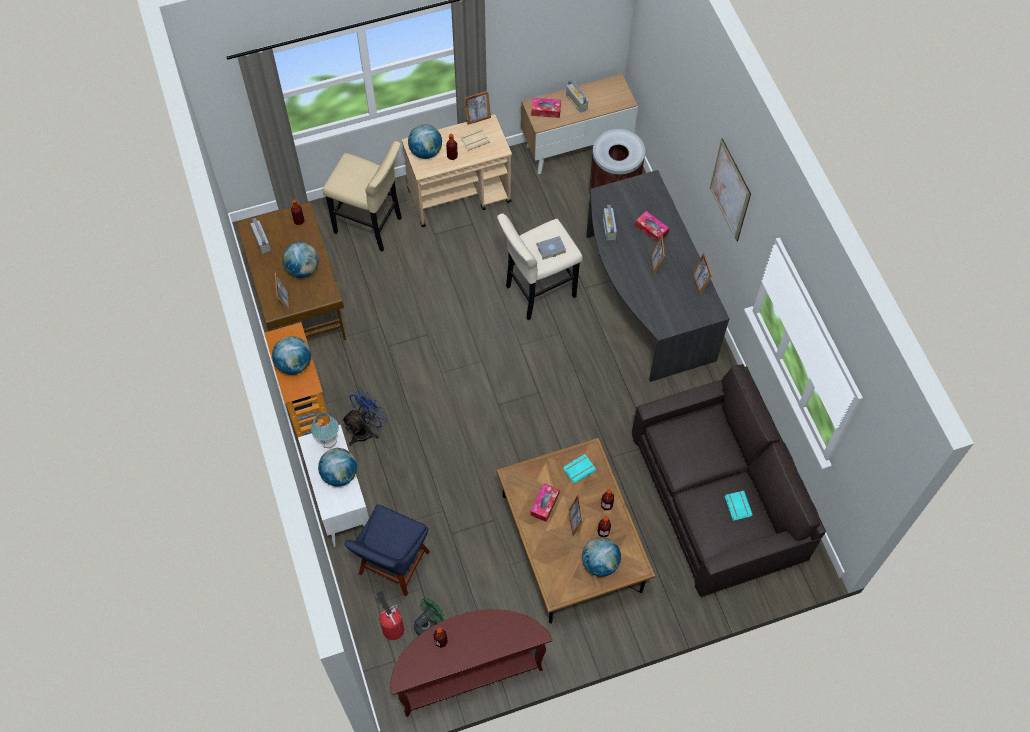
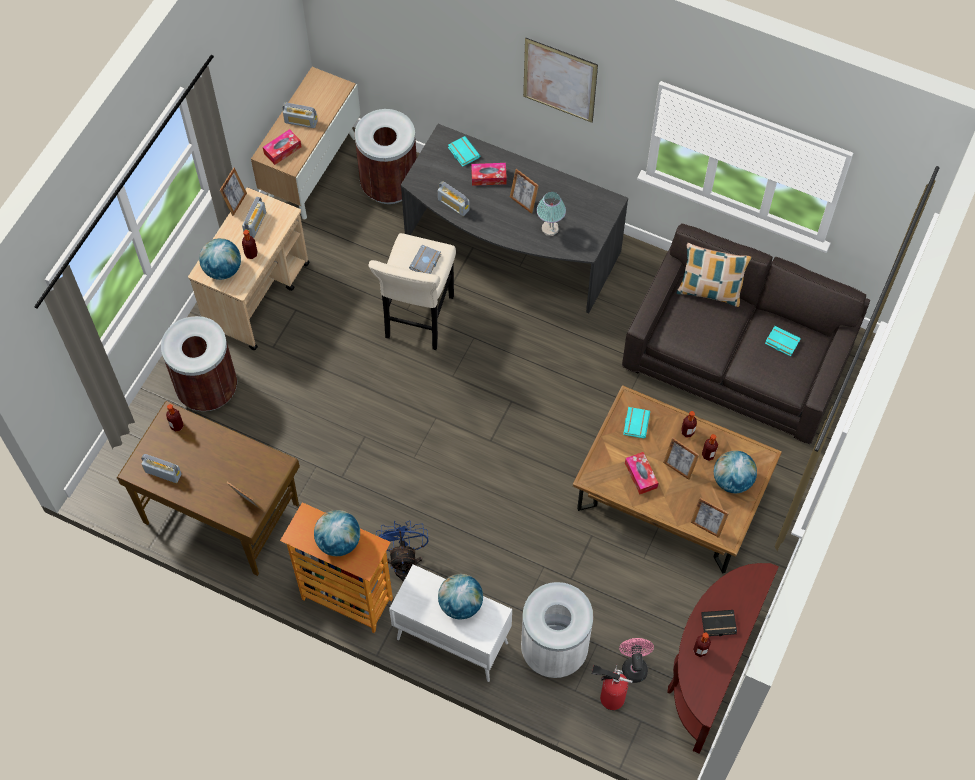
camera: 45 degrees left, 0 degrees up
globe [282,242,319,278] -> none
table lamp [311,413,339,448] -> table lamp moved to [537,192,566,236]
beige stool [323,141,402,252] -> brown trash can [161,316,237,411]
blue chair [344,504,430,596] -> white trash can [521,582,593,678]
green fan [414,598,444,635] -> pink fan [619,638,654,683]
beige book [461,128,490,151] -> radio [242,197,266,238]
picture frame [692,253,712,295] -> picture frame moved to [691,498,729,538]
none -> turquoise book [448,136,480,167]
none -> pillow [677,243,752,307]
none -> black book [701,610,737,636]

